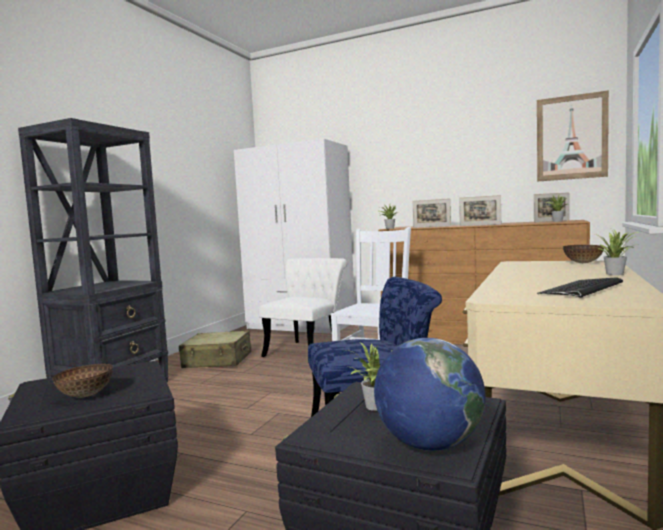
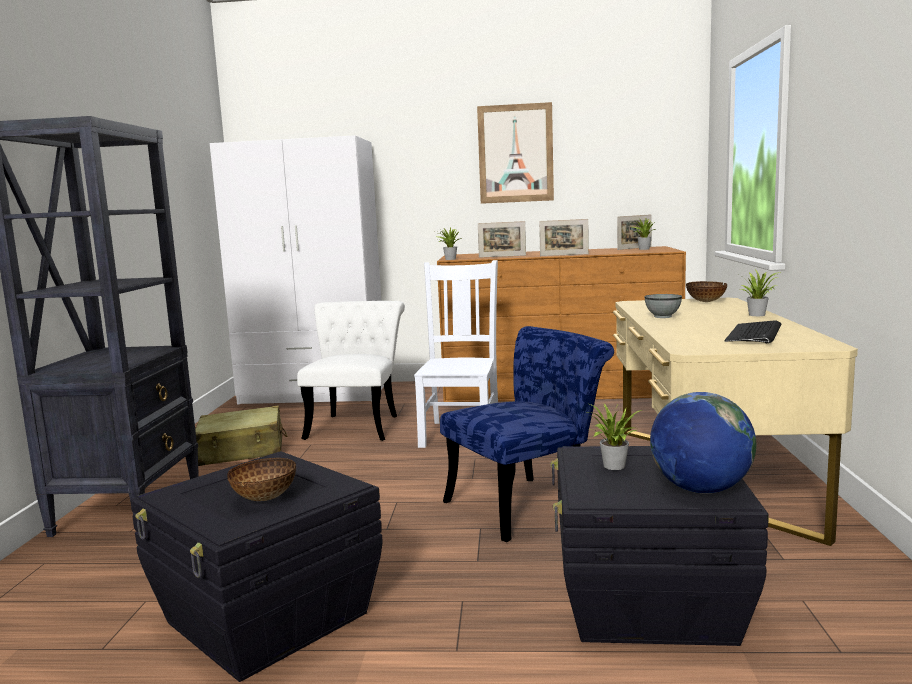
camera: 20 degrees left, 5 degrees up
picture [537,90,609,182] -> picture moved to [477,102,554,204]
none -> grey bowl [645,294,682,318]

